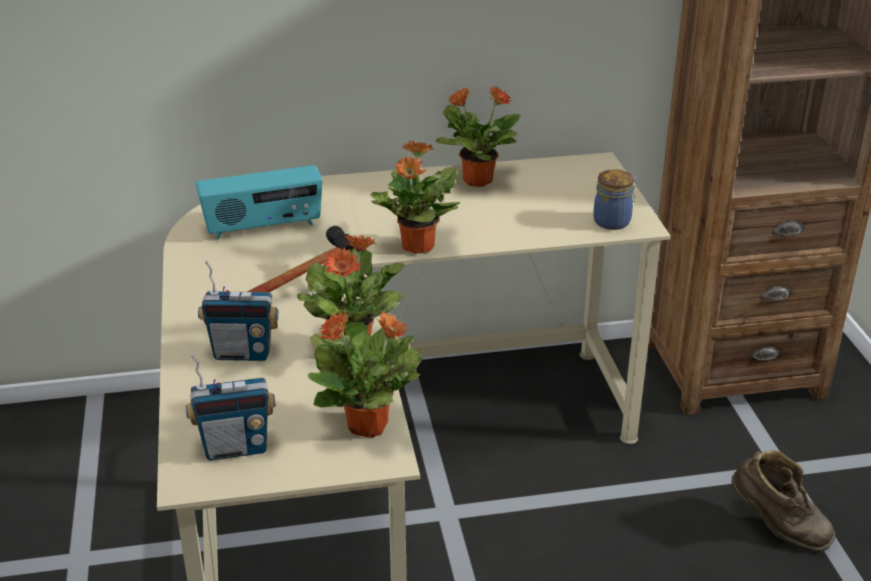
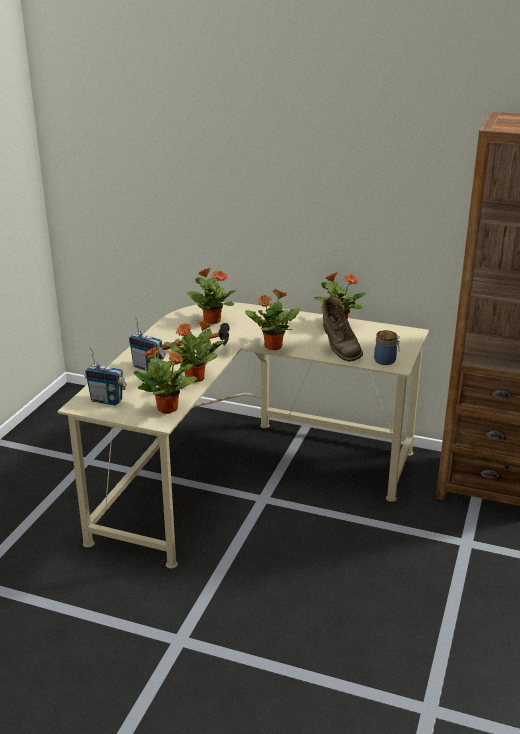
camera: 30 degrees right, 5 degrees down
radio [196,165,322,239] -> potted plant [187,268,236,324]
brown boot [731,450,835,552] -> brown boot moved to [322,296,363,362]

